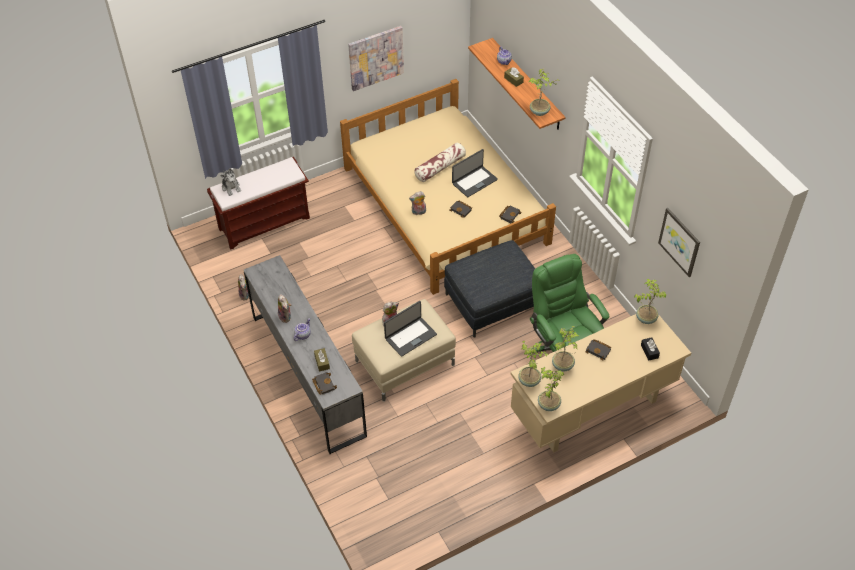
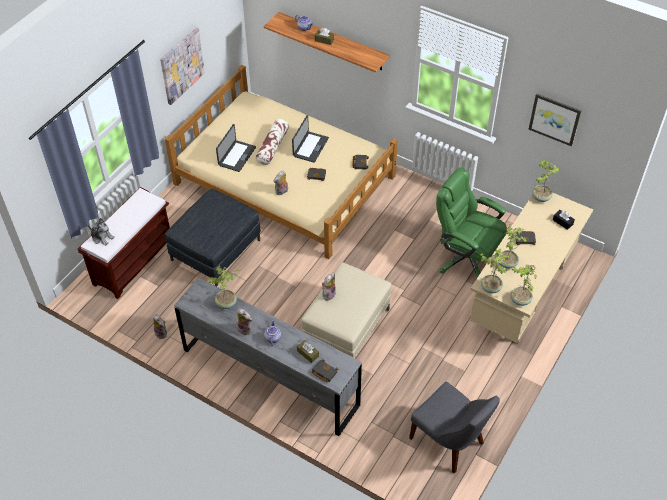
camera: 30 degrees left, 0 degrees up
laptop [384,301,437,357] -> laptop moved to [216,124,256,172]
grey ottoman [444,240,535,337] -> grey ottoman moved to [165,189,261,286]
potted plant [529,68,560,116] -> potted plant moved to [209,265,240,309]
none -> grey chair [409,382,500,474]

